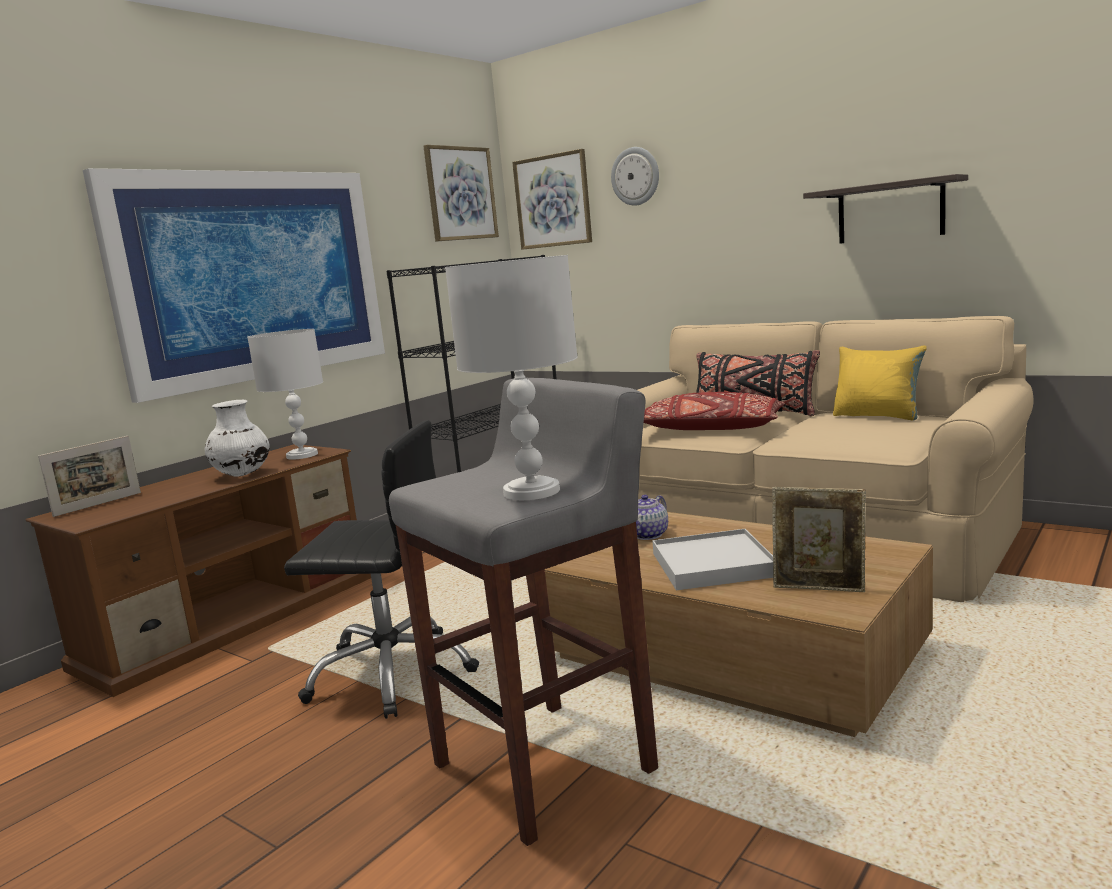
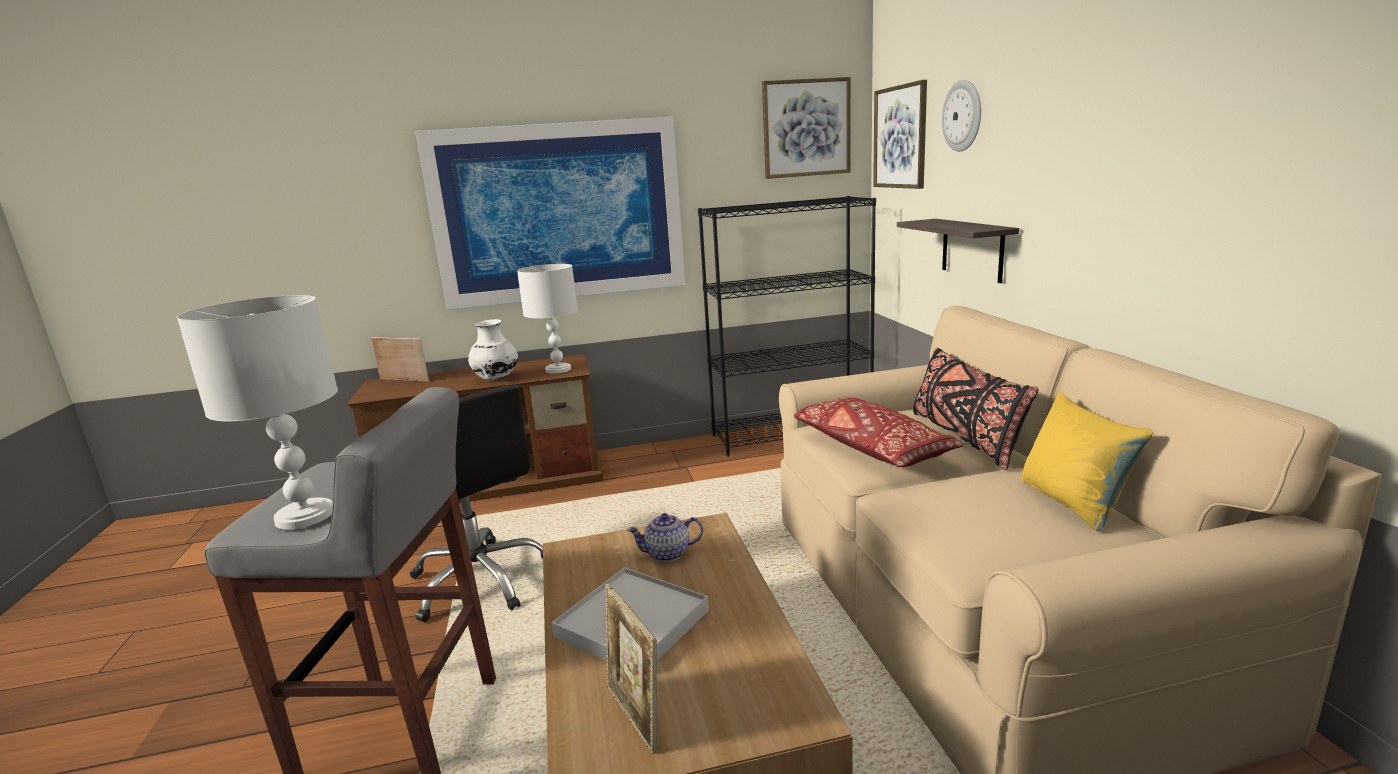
camera: 40 degrees right, 5 degrees up
picture frame [38,436,141,517] -> picture frame turned 150 degrees counterclockwise [371,337,429,382]
shelf [803,174,968,244] -> shelf moved to [897,219,1019,283]

